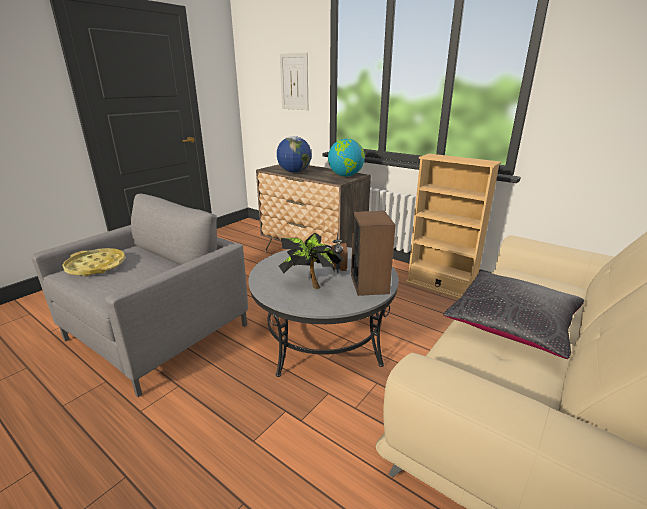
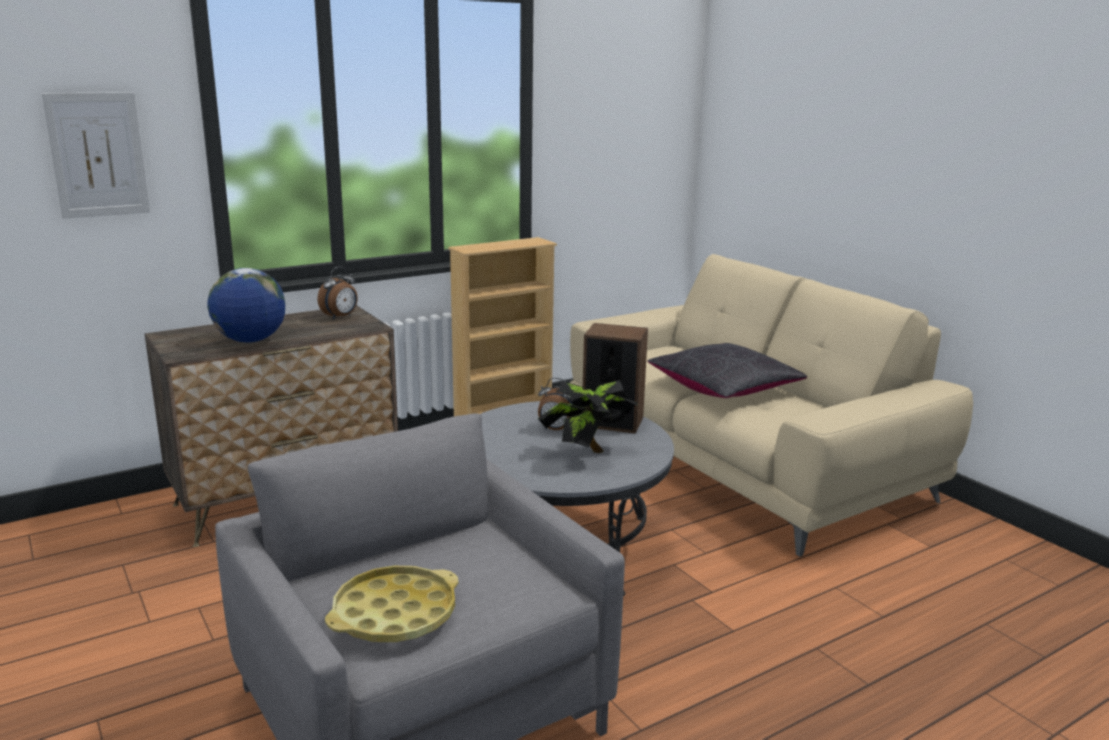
camera: 70 degrees left, 5 degrees down
globe [328,139,365,177] -> alarm clock [318,266,358,320]

